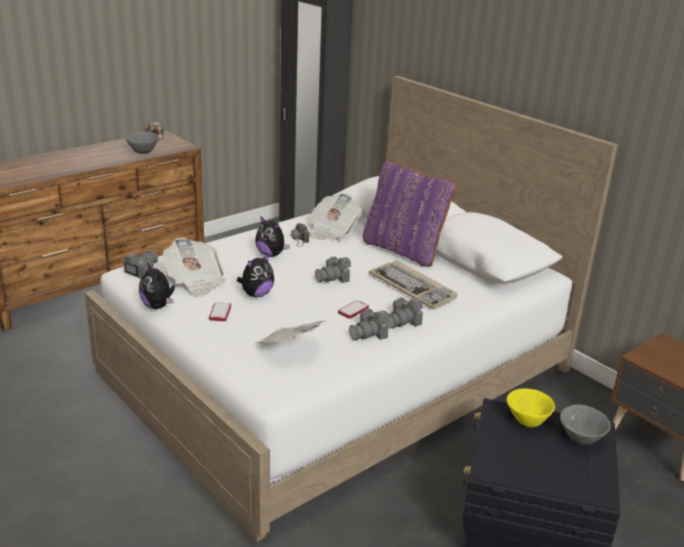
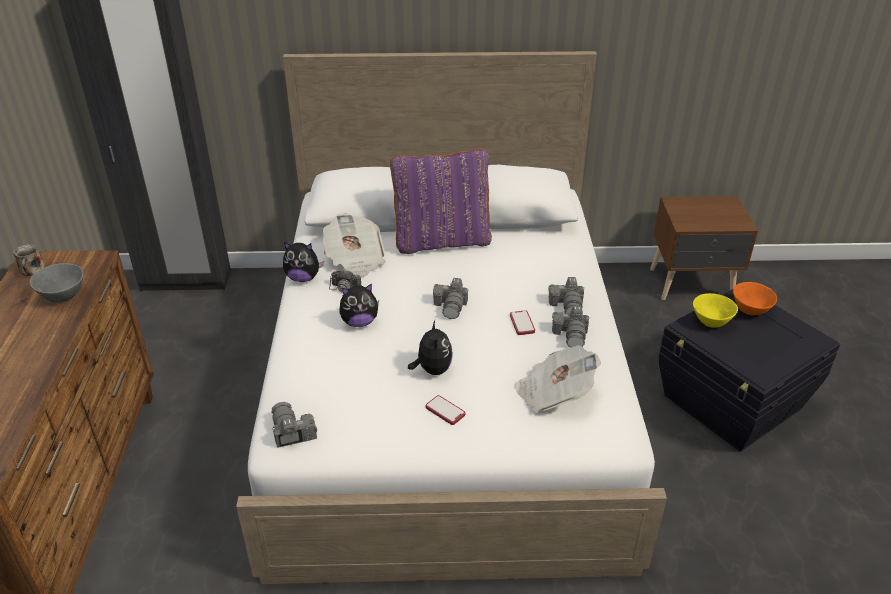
camera: 50 degrees left, 10 degrees up
plush toy [139,262,175,309] -> plush toy moved to [283,242,324,282]
newspaper [163,238,225,297] -> none
keyboard [369,261,457,309] -> none
grey bowl [560,404,611,445] -> orange bowl [733,282,777,315]

